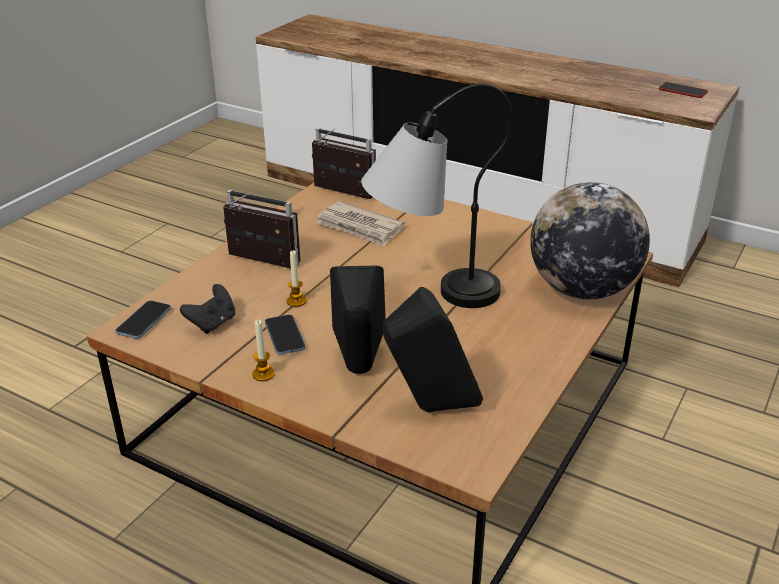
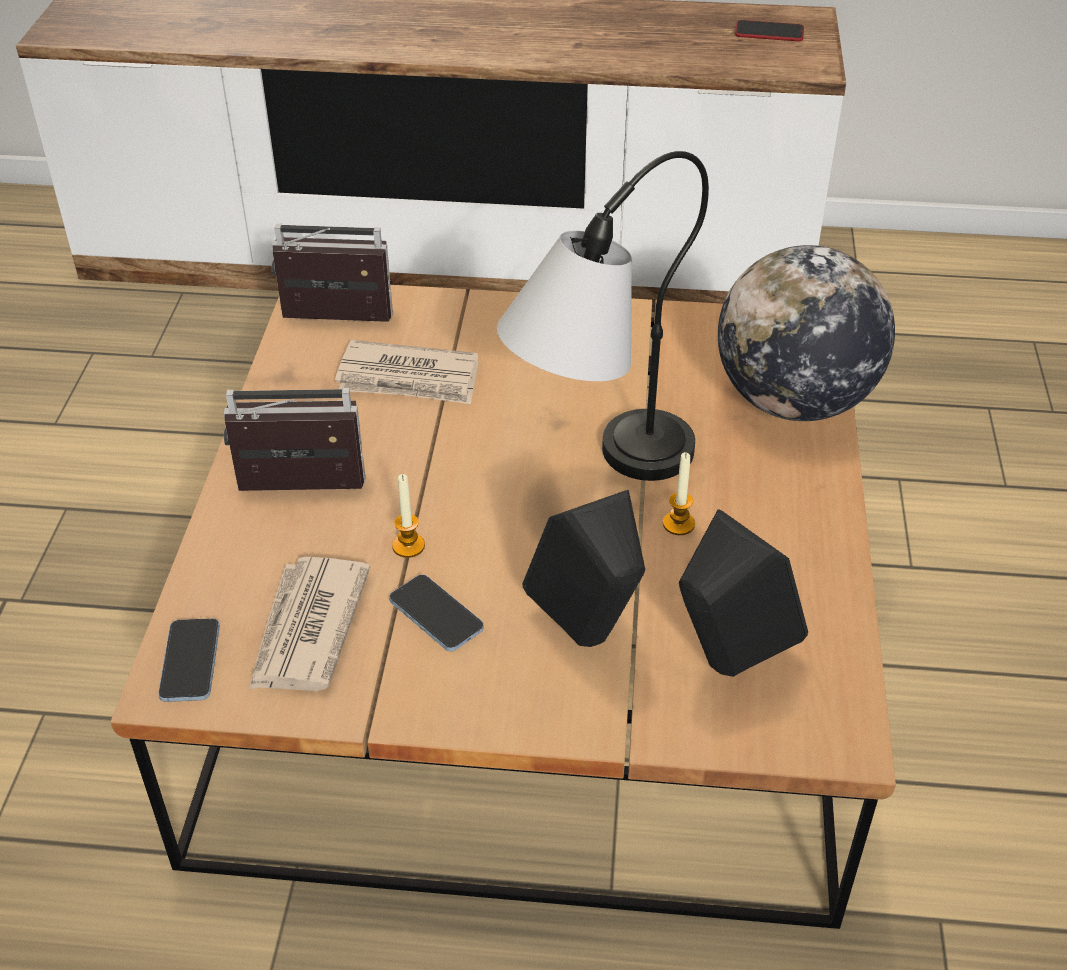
camera: 25 degrees left, 10 degrees up
black game controller [180,284,235,334] -> newspaper [248,557,370,691]
candle [252,320,275,381] -> candle moved to [663,452,695,535]

